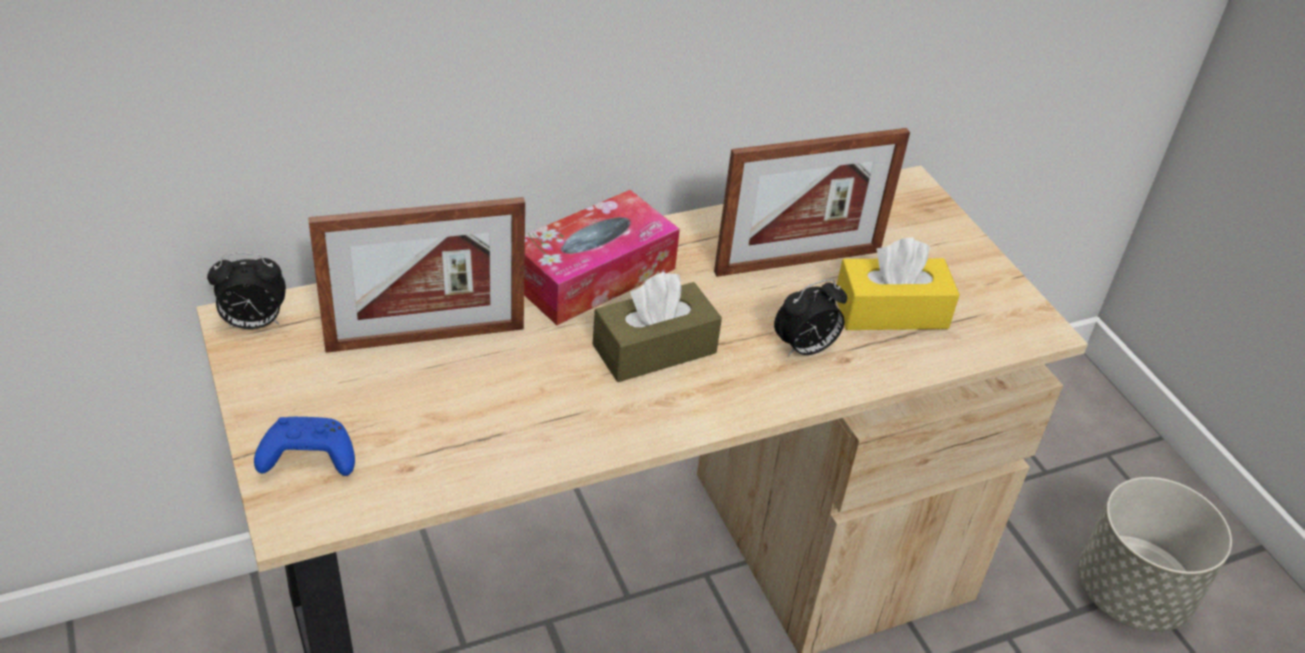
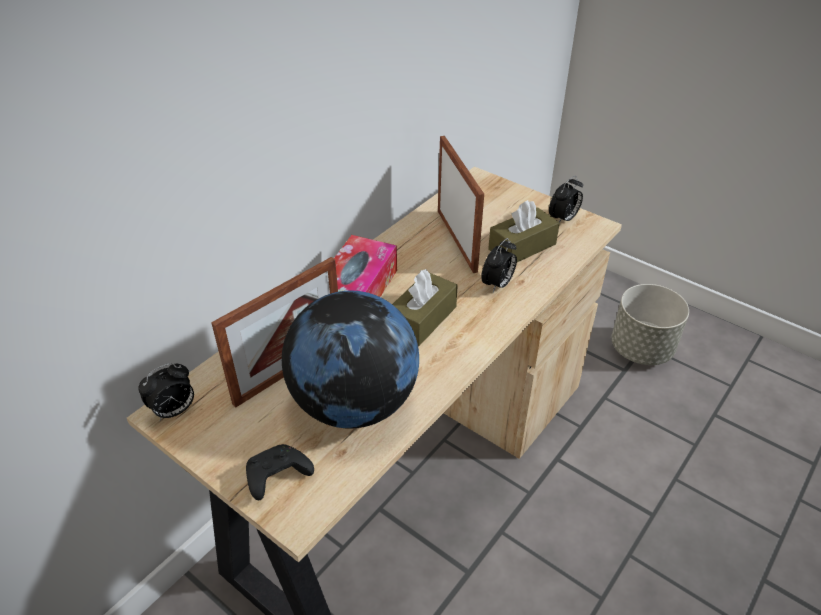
camera: 25 degrees left, 0 degrees up
blue game controller [254,417,355,476] -> black game controller [246,444,314,500]
picture frame [714,128,910,277] -> picture frame turned 60 degrees counterclockwise [438,136,484,273]
yellow tissue box [837,237,960,330] -> brown tissue box [488,200,560,262]
none -> globe [282,291,419,429]
none -> alarm clock [549,176,583,222]

